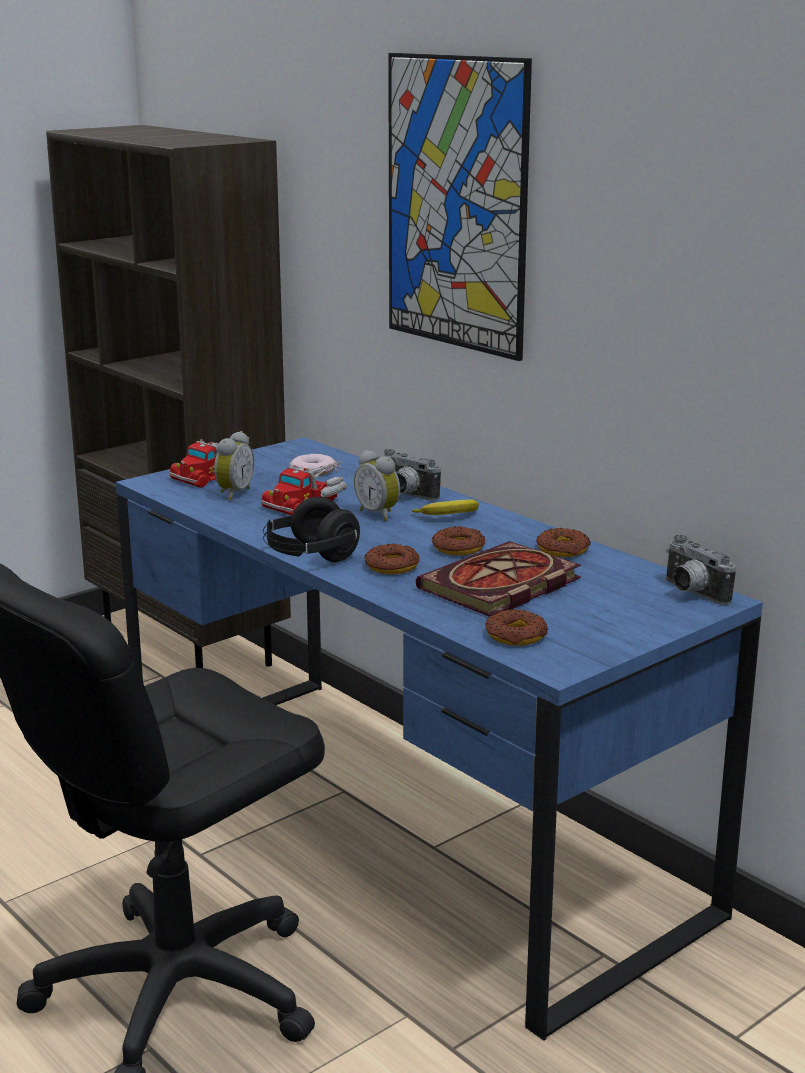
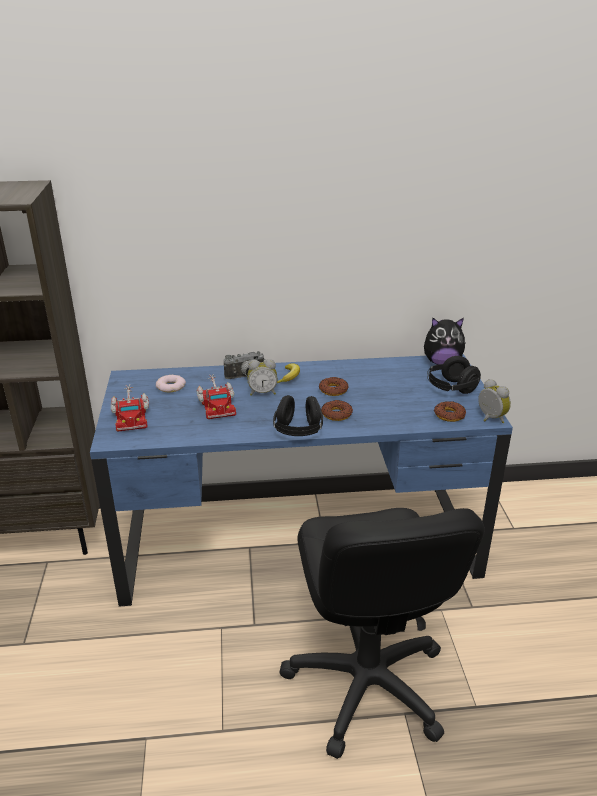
camera: 55 degrees left, 10 degrees up
alarm clock [214,431,254,501] -> alarm clock moved to [478,379,511,423]
picture [388,53,532,361] -> none
book [416,541,581,617] -> none
donut [536,528,591,557] -> none
camera [666,535,736,605] -> plush toy [424,317,466,365]
none -> black headphones [427,356,481,394]

